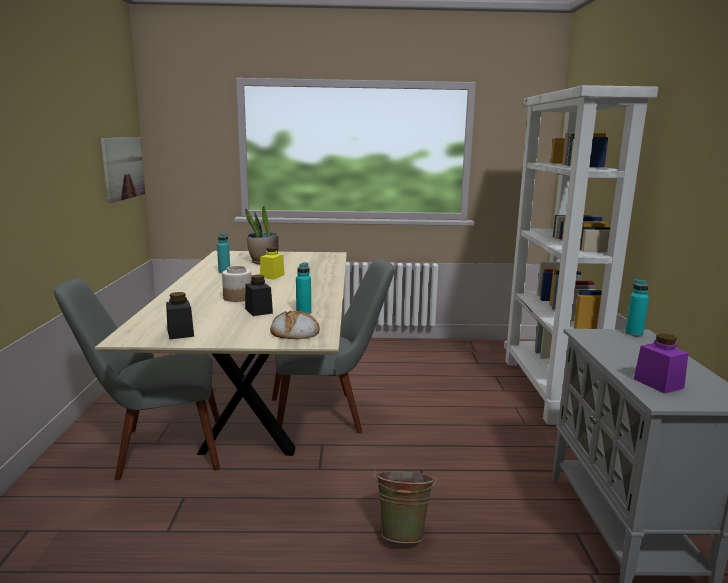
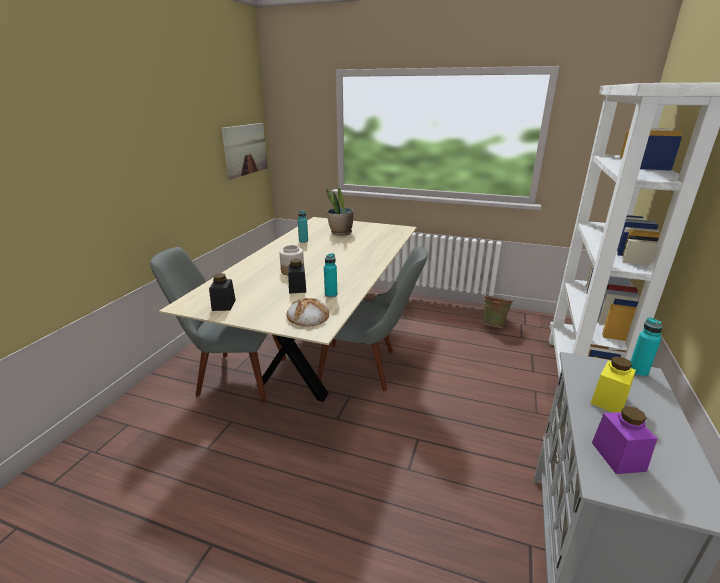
camera: 20 degrees right, 10 degrees up
yellow jar [260,247,285,280] -> yellow jar moved to [590,356,636,413]
green bucket [374,470,437,543] -> green bucket moved to [483,294,514,328]

